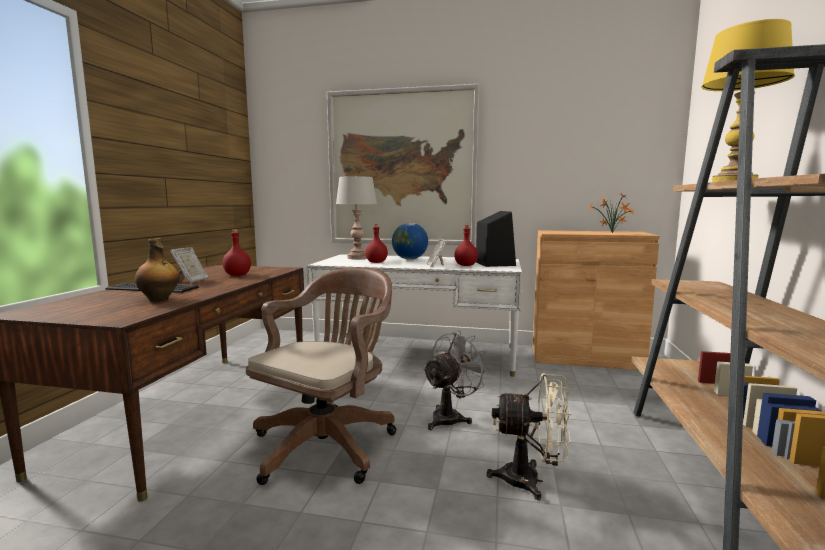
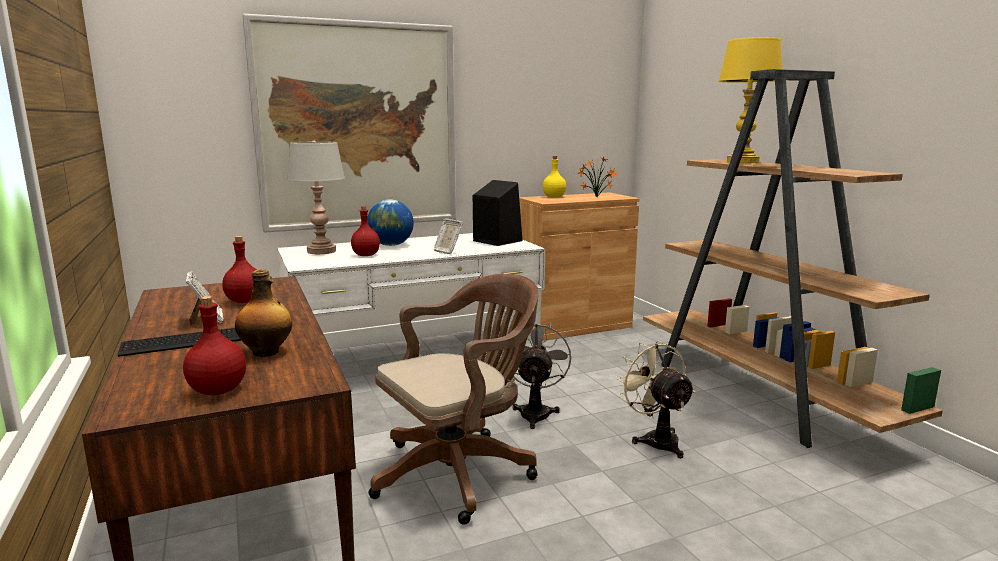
camera: 35 degrees left, 5 degrees up
brown office chair [246,267,396,485] -> brown office chair turned 60 degrees clockwise [368,274,539,525]
red bottle [454,225,478,266] -> red bottle moved to [183,296,246,395]
beige fan [487,373,571,500] -> beige fan turned 90 degrees counterclockwise [616,341,696,458]
none -> yellow bottle [543,156,566,198]

